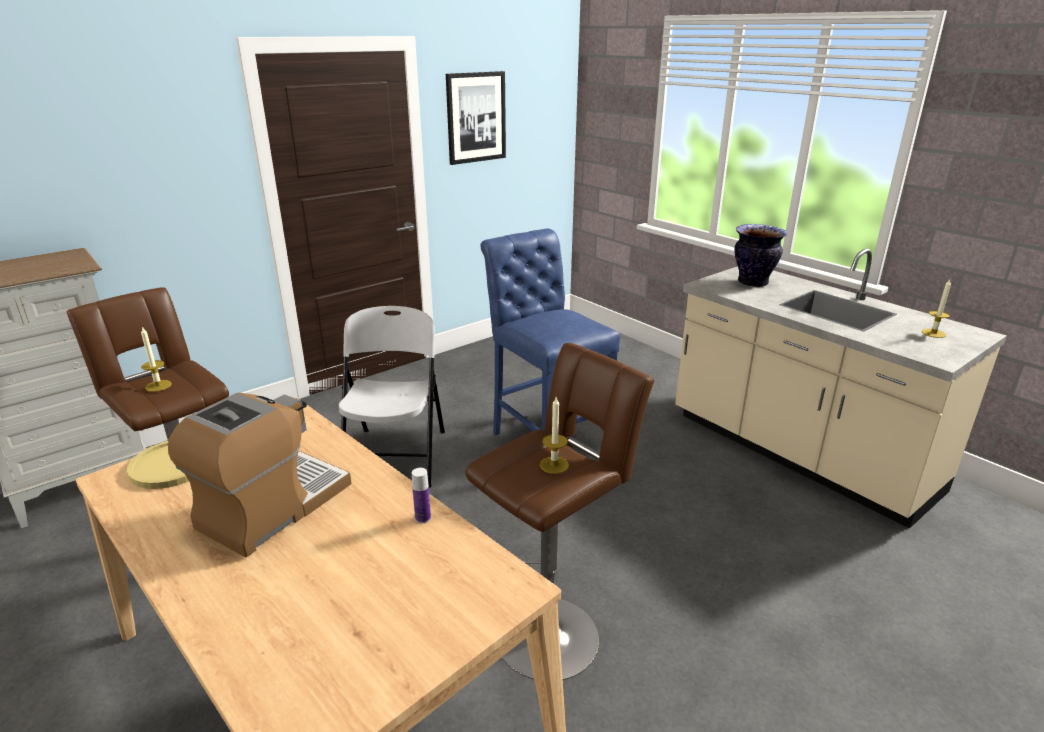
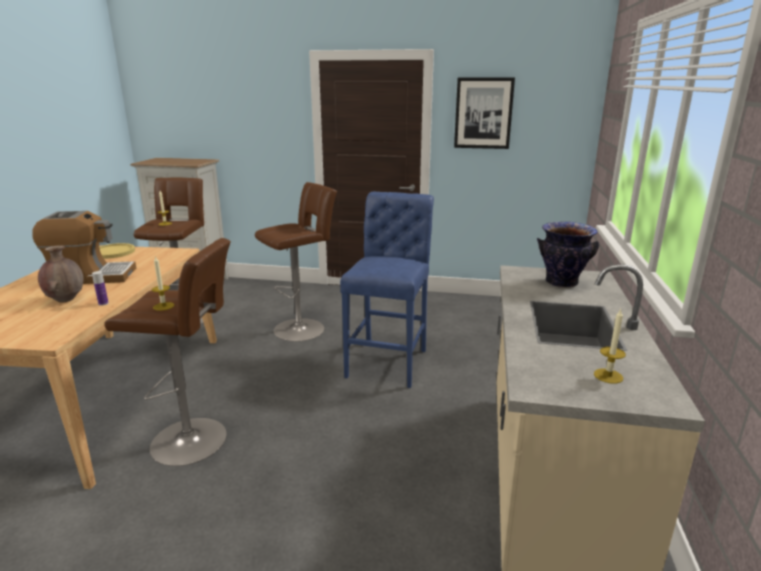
camera: 50 degrees right, 5 degrees down
white chair [339,306,445,487] -> brown stool [255,182,337,342]
none -> brown vase [38,246,84,303]

